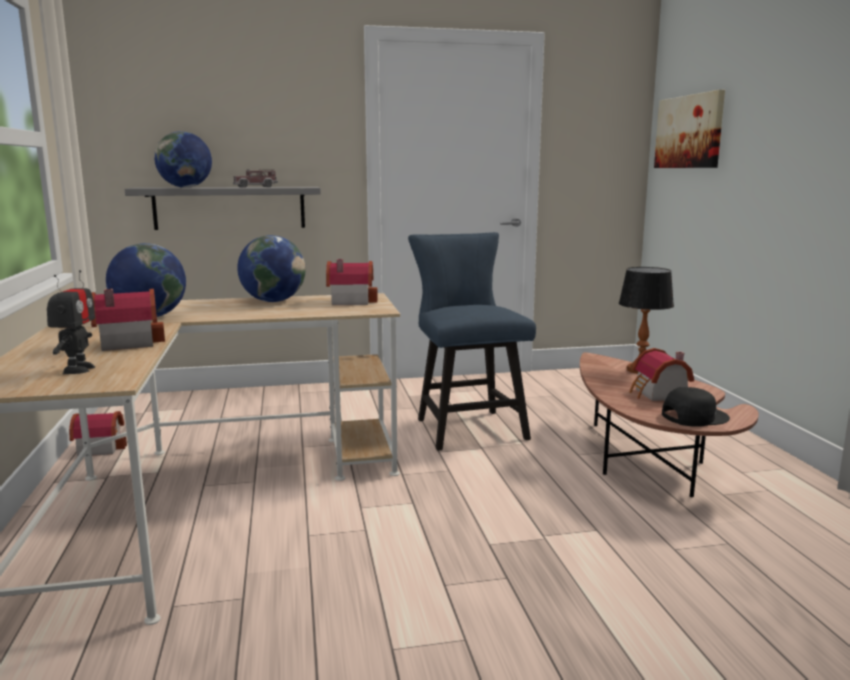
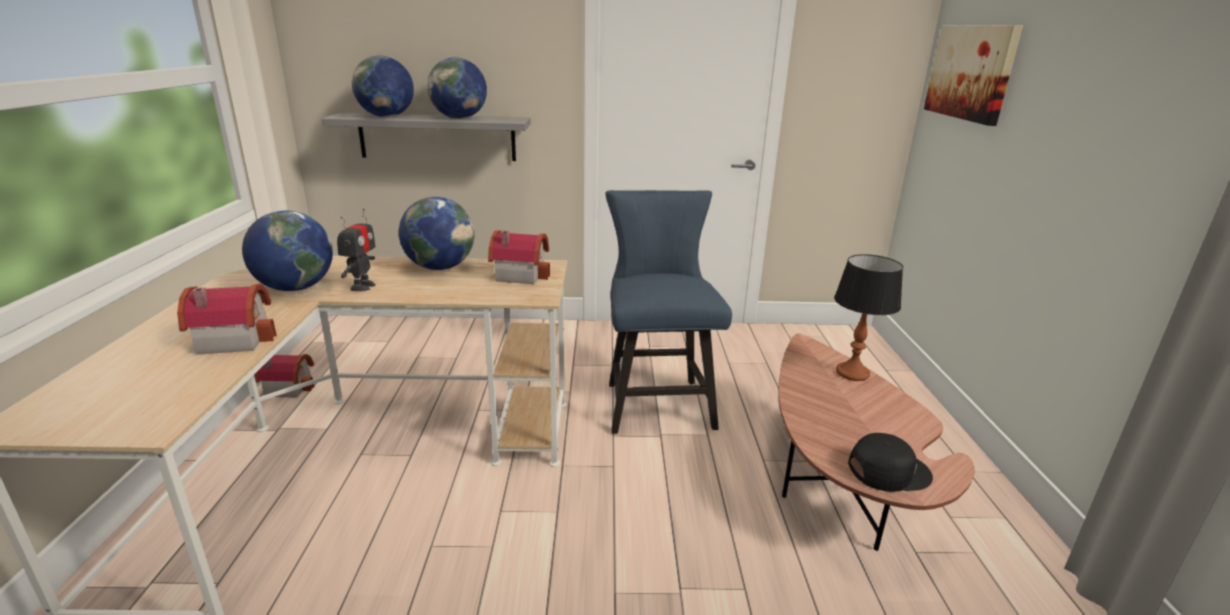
camera: 10 degrees right, 10 degrees up
toy robot [47,270,95,374] -> toy robot moved to [337,209,376,291]
toy truck [233,169,278,188] -> globe [427,57,487,119]
toy house [629,348,694,401] -> none

